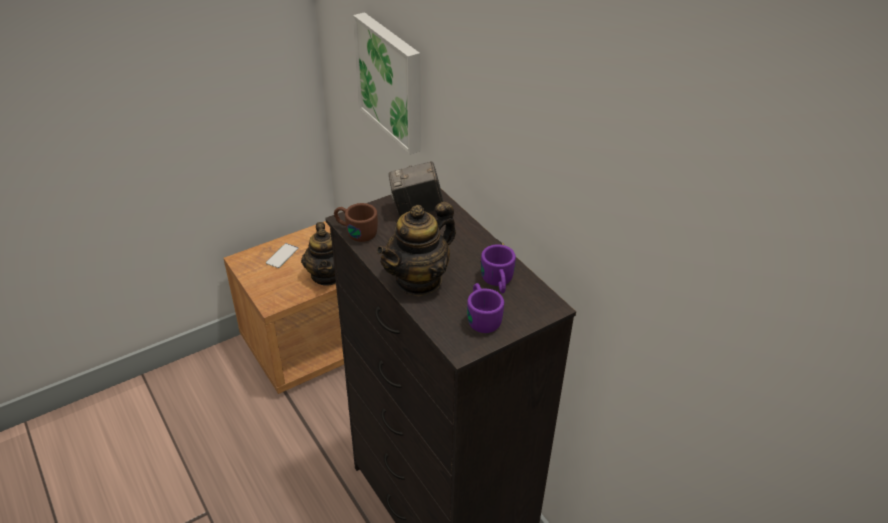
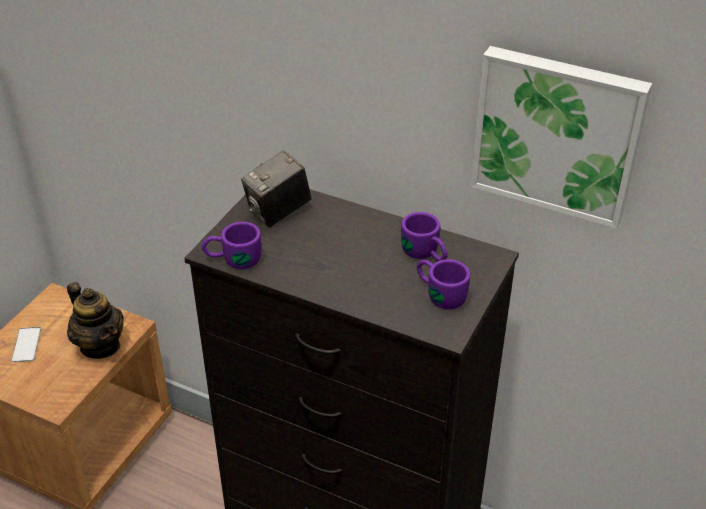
camera: 30 degrees left, 0 degrees up
brown mug [334,203,378,242] -> purple mug [201,222,261,269]
picture [353,12,421,155] -> picture moved to [470,46,652,229]
teapot [376,202,456,297] -> none

